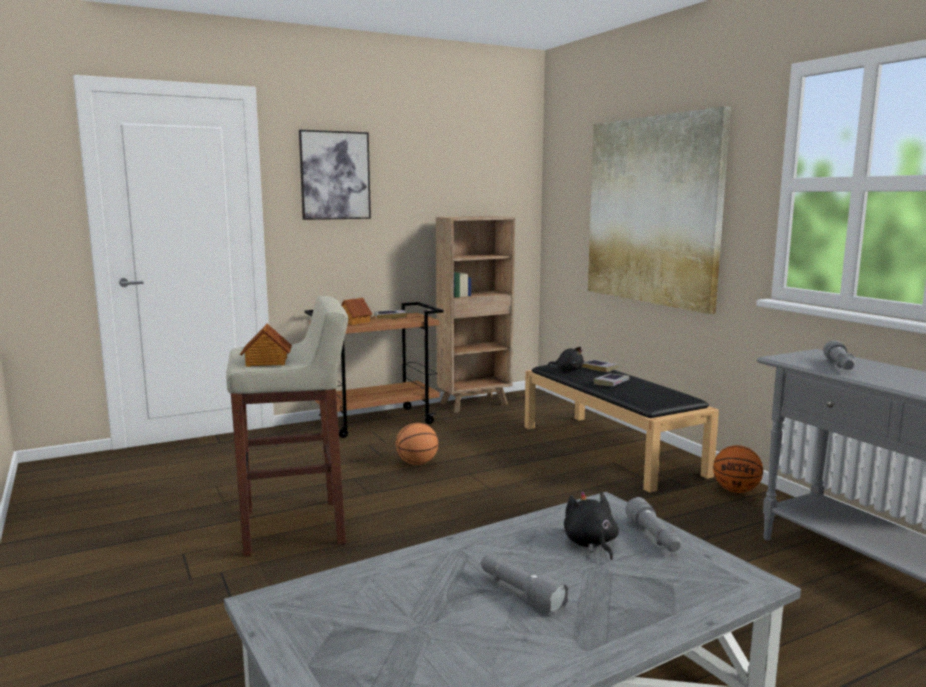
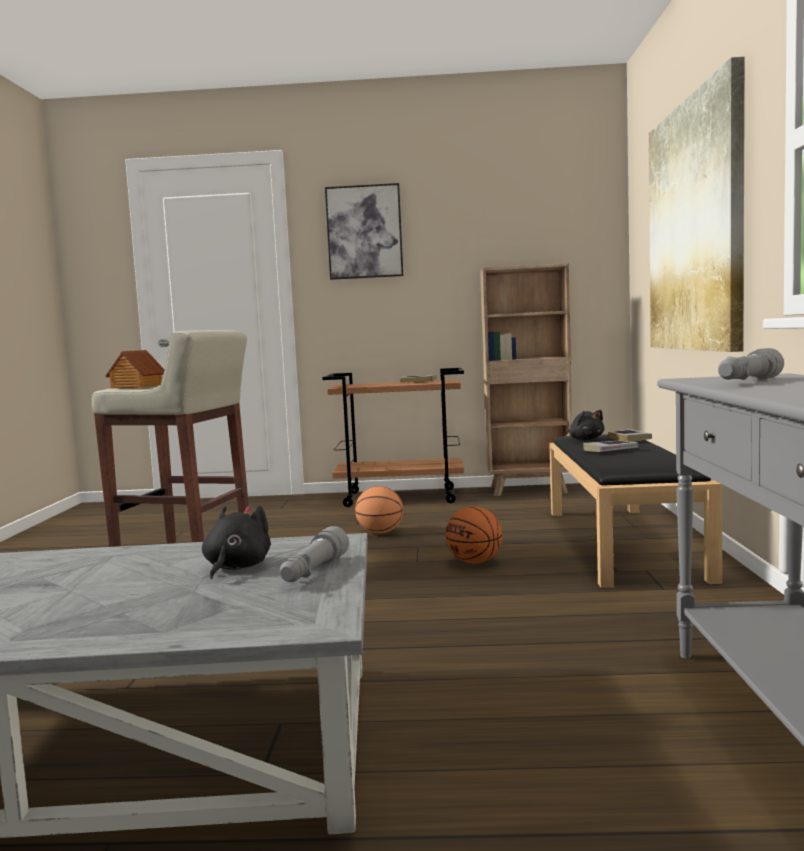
camera: 30 degrees right, 5 degrees down
toy house [341,298,373,325] -> none
grey flashlight [481,555,569,614] -> none
basketball [713,445,763,493] -> basketball moved to [446,507,502,564]

